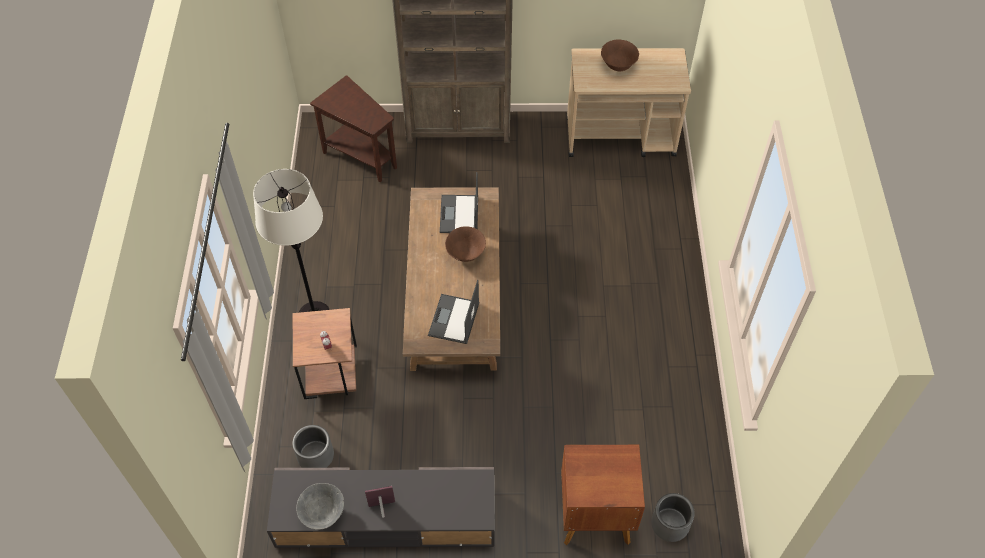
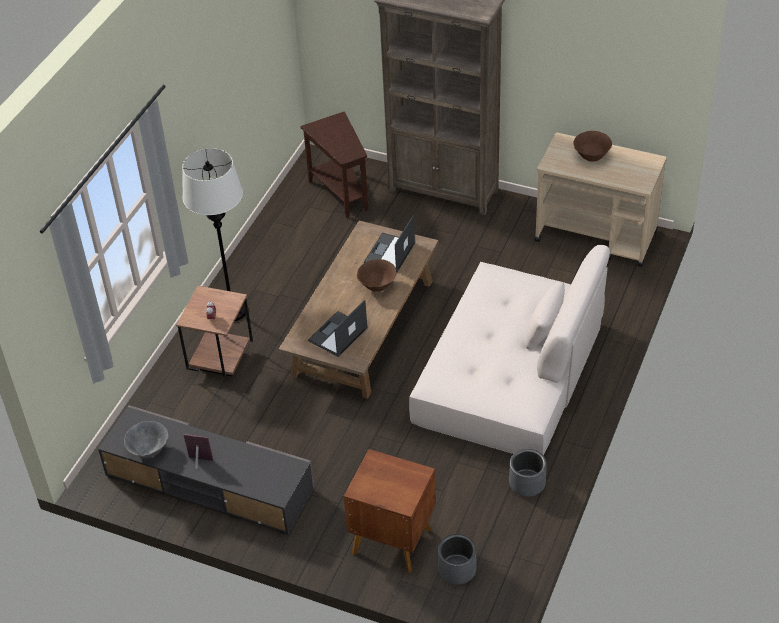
camera: 25 degrees right, 10 degrees down
grey planter [292,425,334,468] -> grey planter moved to [509,449,547,497]
none -> beige sofa [409,245,610,455]

